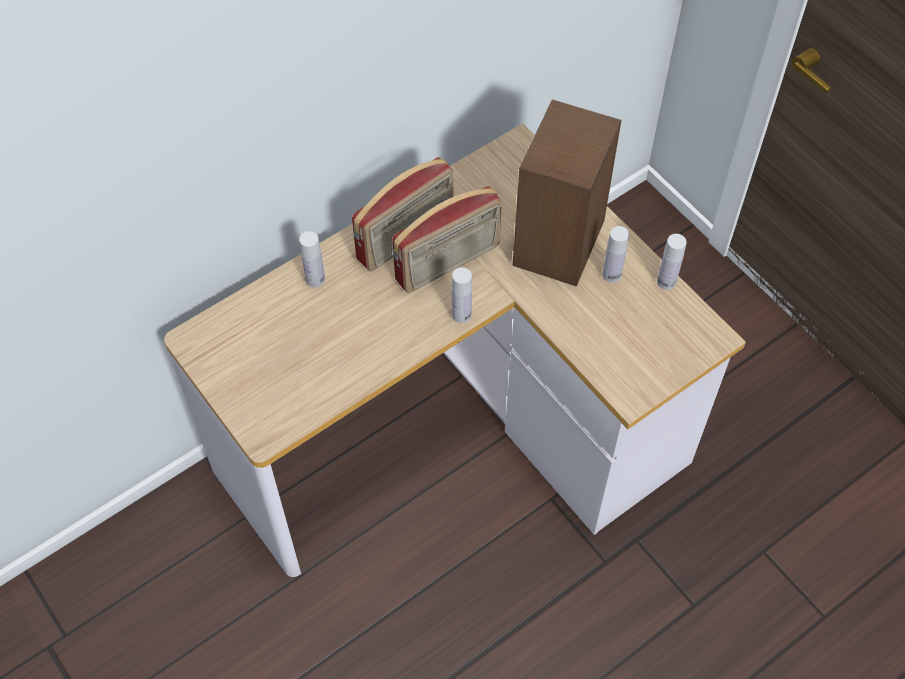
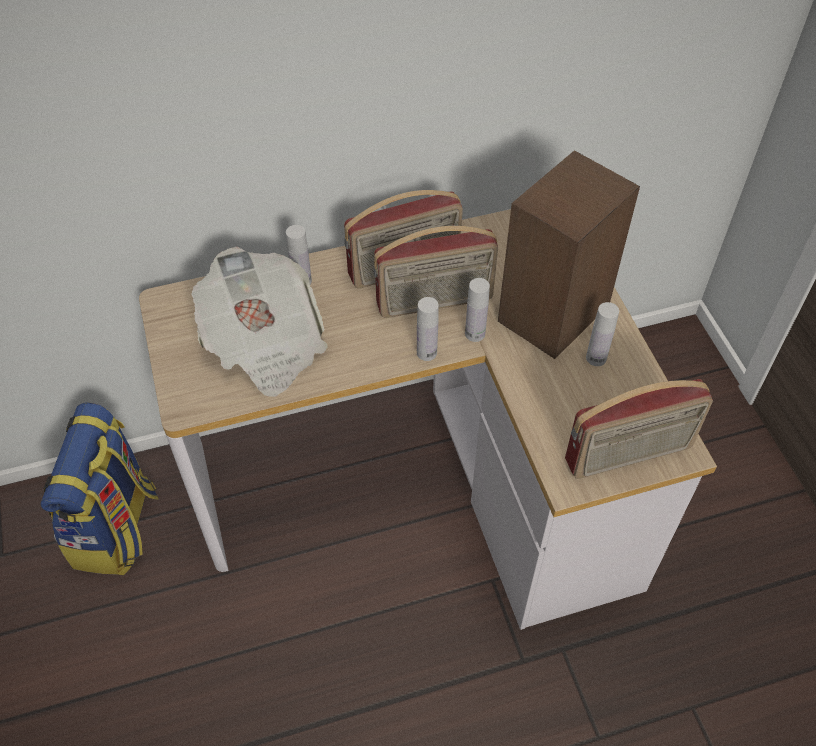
camera: 20 degrees right, 5 degrees down
white bottle [657,234,687,290] -> white bottle moved to [465,278,490,342]
none -> backpack [40,402,159,575]
none -> newspaper [192,247,328,397]
none -> radio [565,379,713,479]

